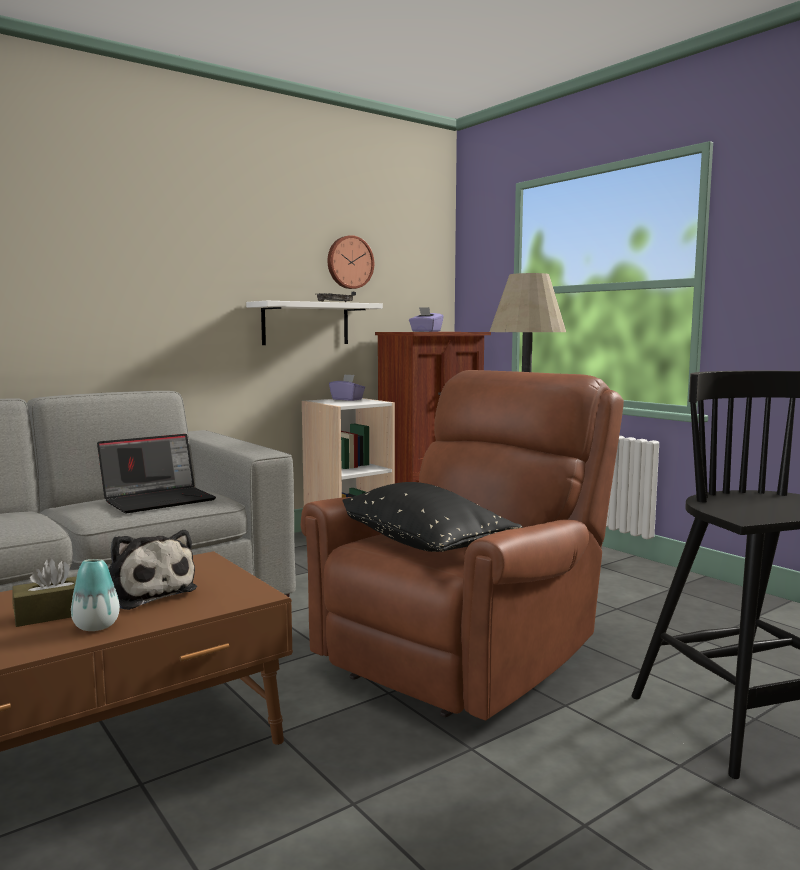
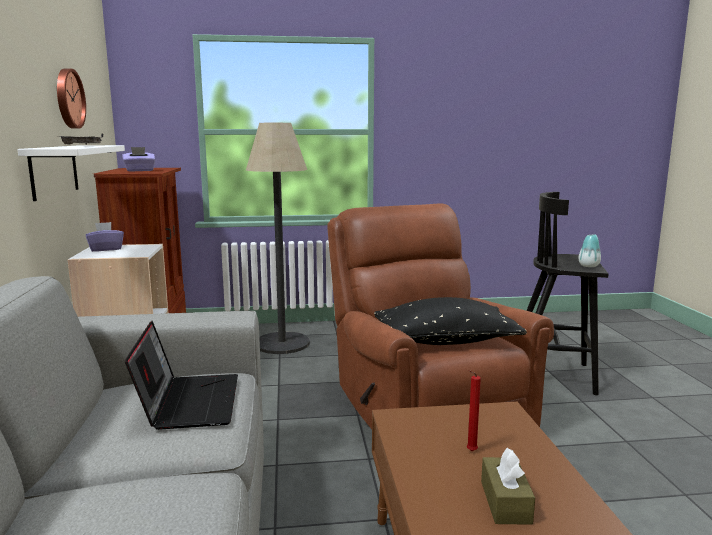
camera: 60 degrees left, 5 degrees up
vase [71,559,120,631] -> vase moved to [579,234,601,267]
plush toy [109,530,197,610] -> red candle [467,370,481,451]

